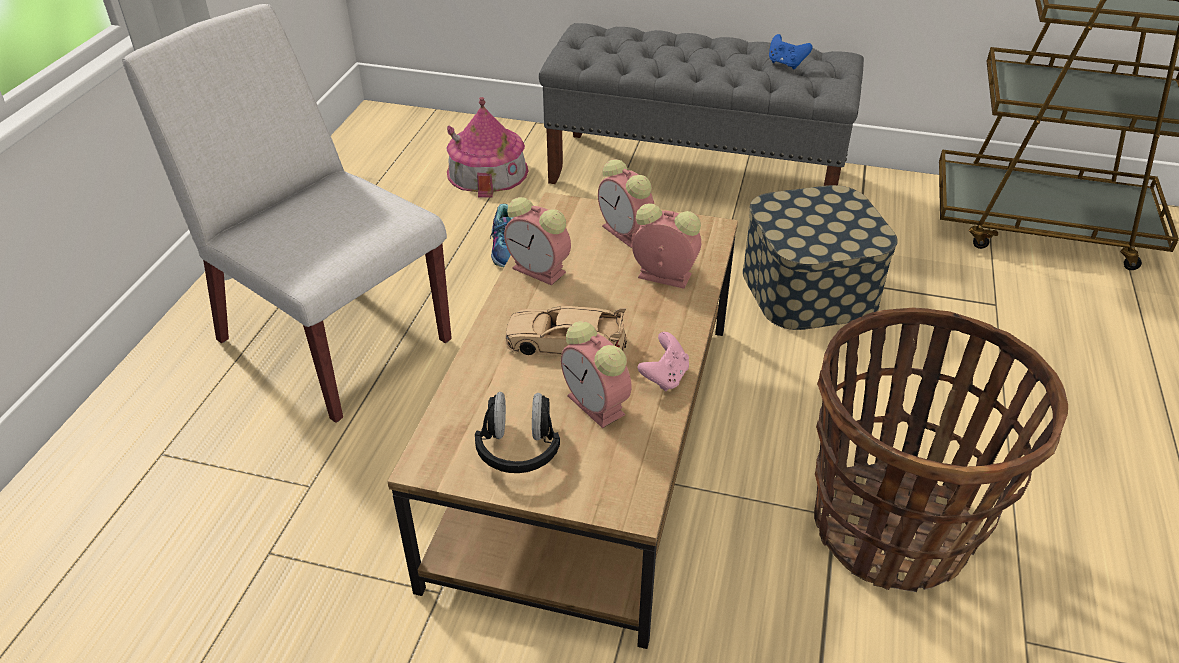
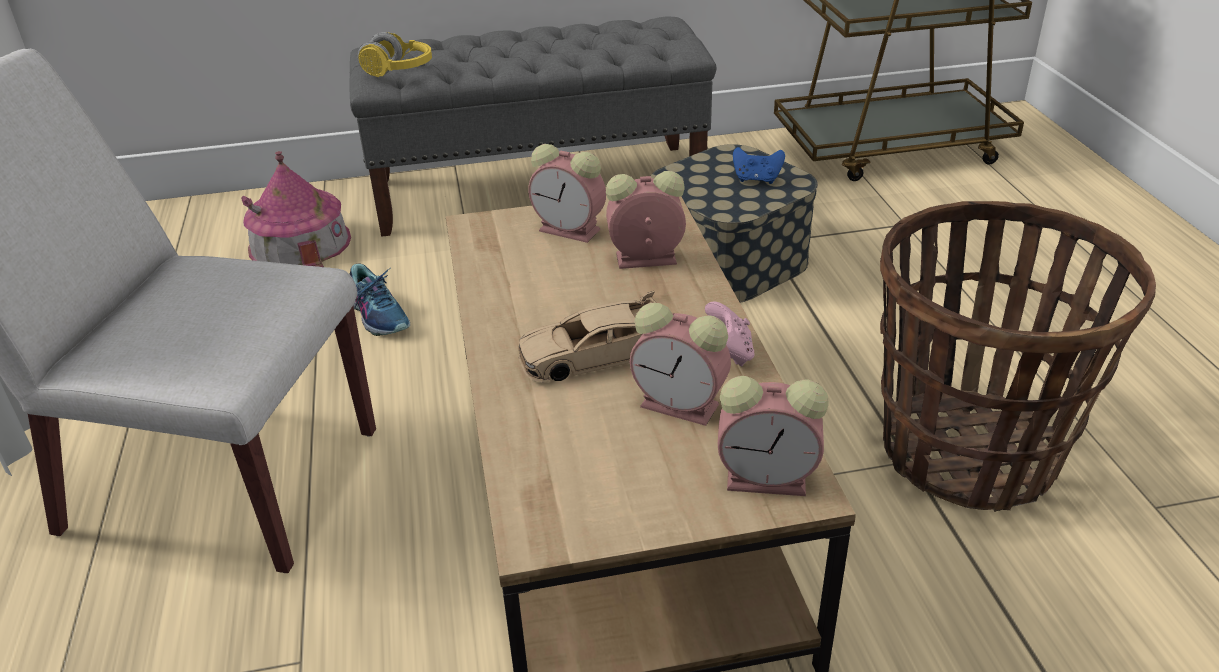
camera: 25 degrees left, 5 degrees down
black headphones [475,392,560,473] -> none
alarm clock [504,197,571,285] -> alarm clock moved to [718,376,829,496]
blue game controller [769,34,813,69] -> blue game controller moved to [733,147,785,184]
none -> yellow headphones [358,32,432,77]

